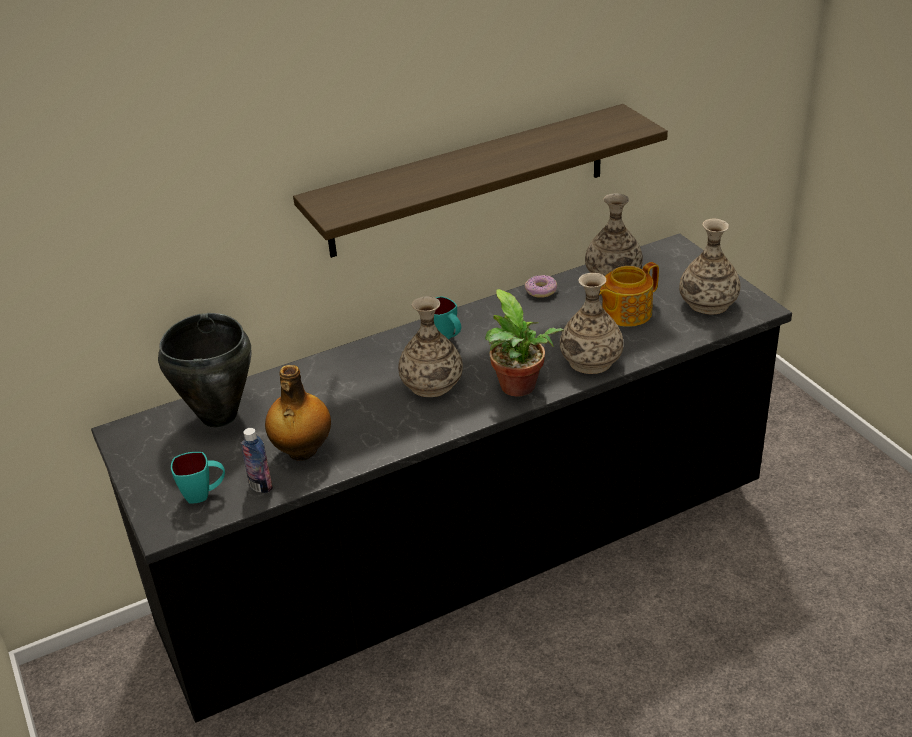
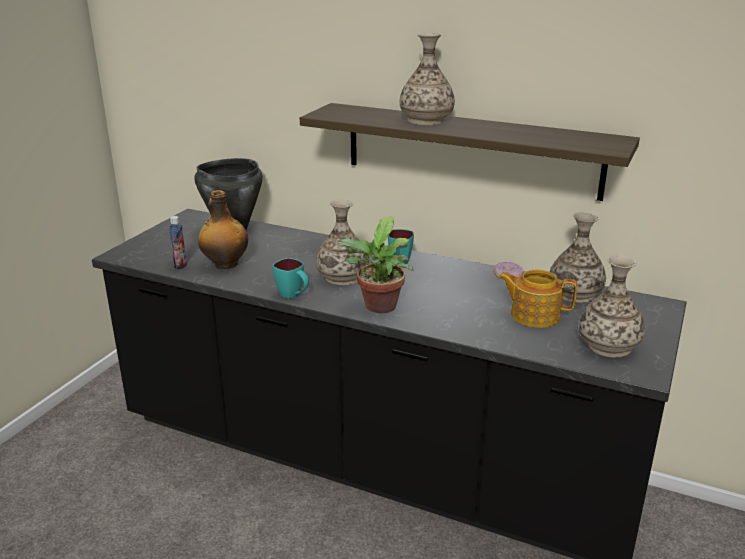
camera: 50 degrees right, 10 degrees down
turquoise mug [171,452,225,504] -> turquoise mug moved to [272,258,309,299]
vase [560,273,623,374] -> vase moved to [400,33,455,125]

